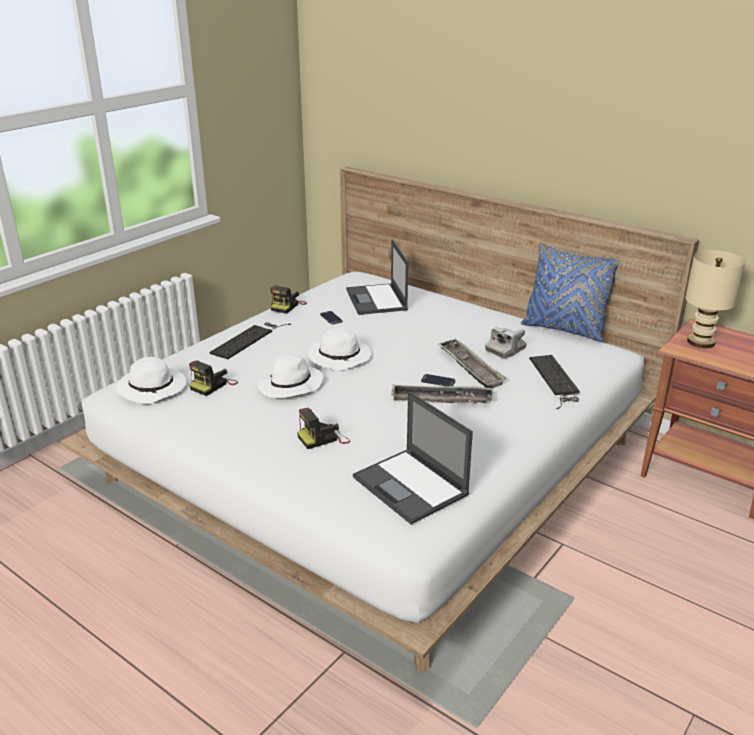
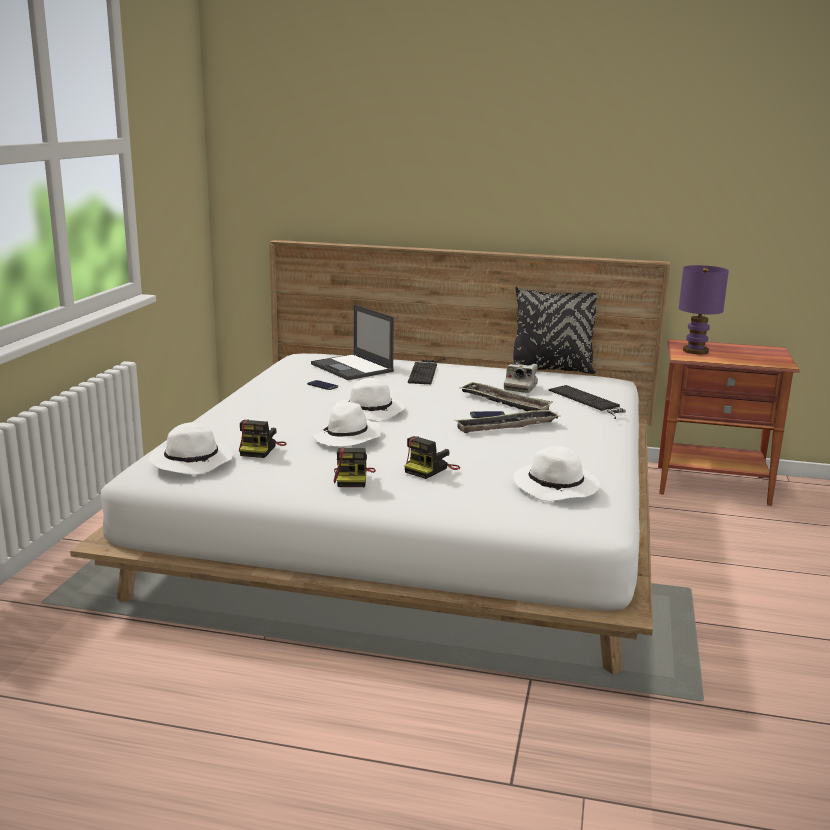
camera: 25 degrees left, 10 degrees down
keyboard [210,322,291,359] -> keyboard moved to [408,358,446,384]
camera [270,286,307,314] -> camera moved to [334,447,376,487]
laptop [353,391,473,524] -> white hat [513,446,600,501]
blue pillow [521,242,619,342] -> black pillow [513,286,598,374]
beige table lamp [685,250,745,348] -> purple table lamp [679,265,729,355]

